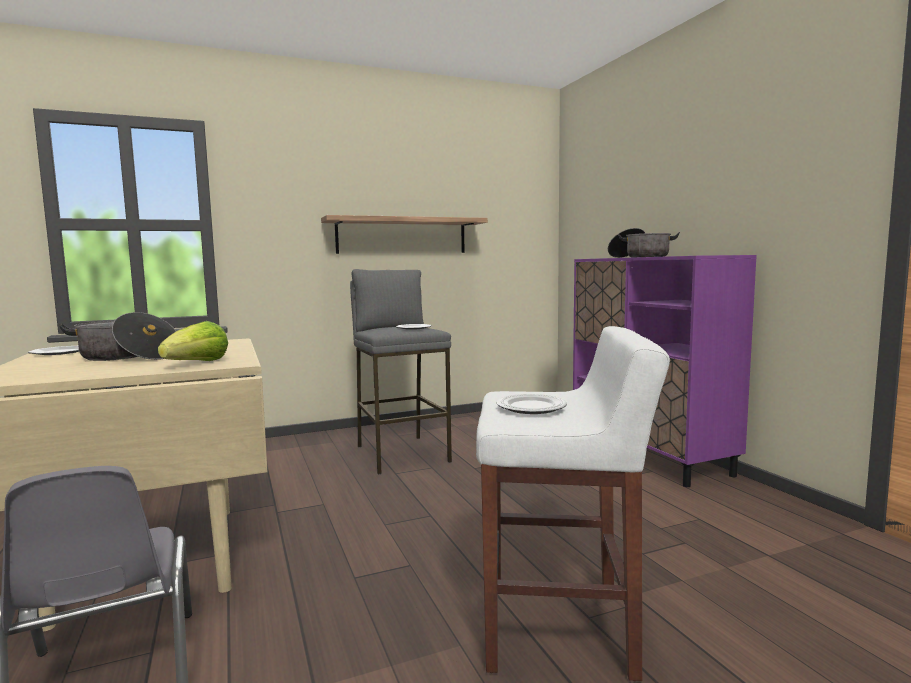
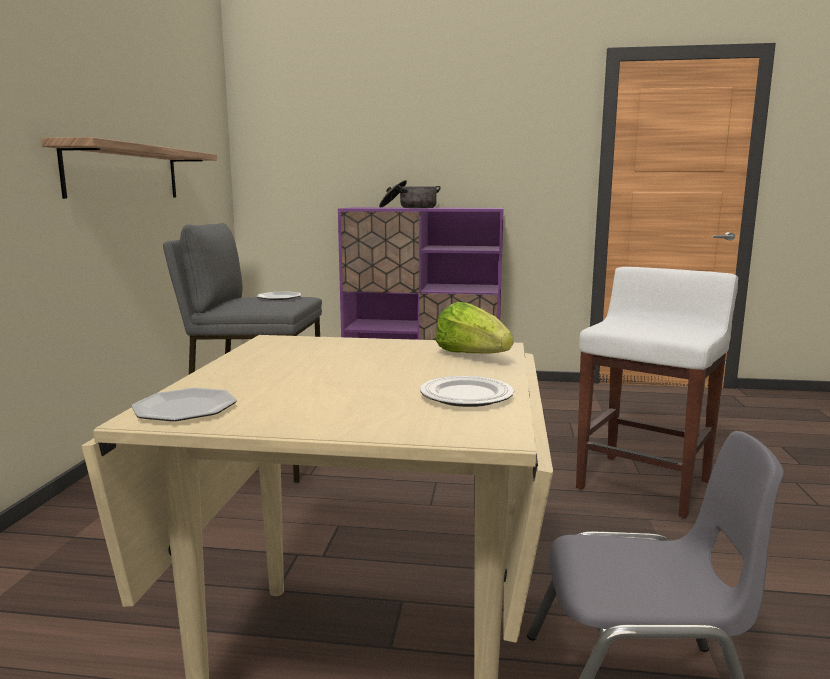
camera: 60 degrees left, 5 degrees up
cooking pot [59,312,176,361] -> none
plate [496,394,567,414] -> plate moved to [420,376,514,407]

